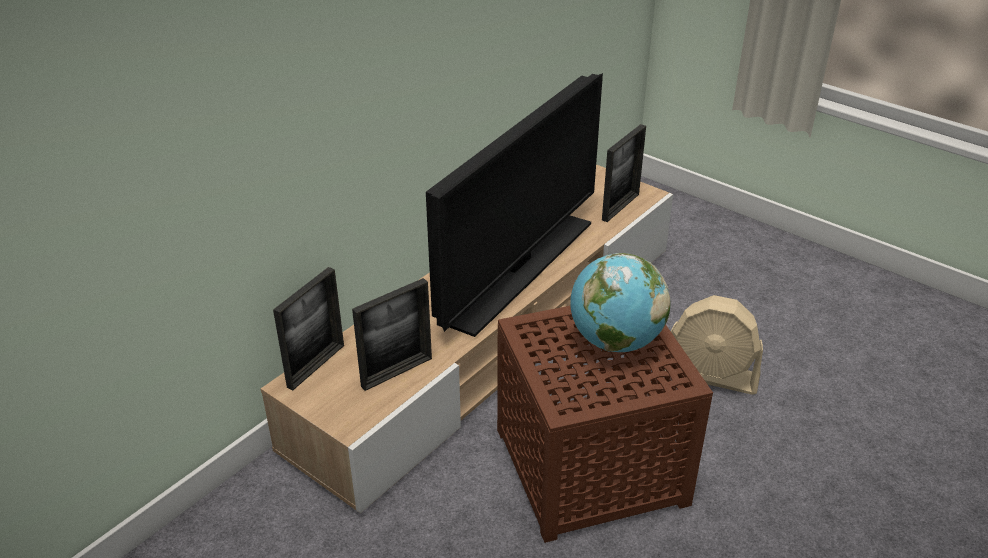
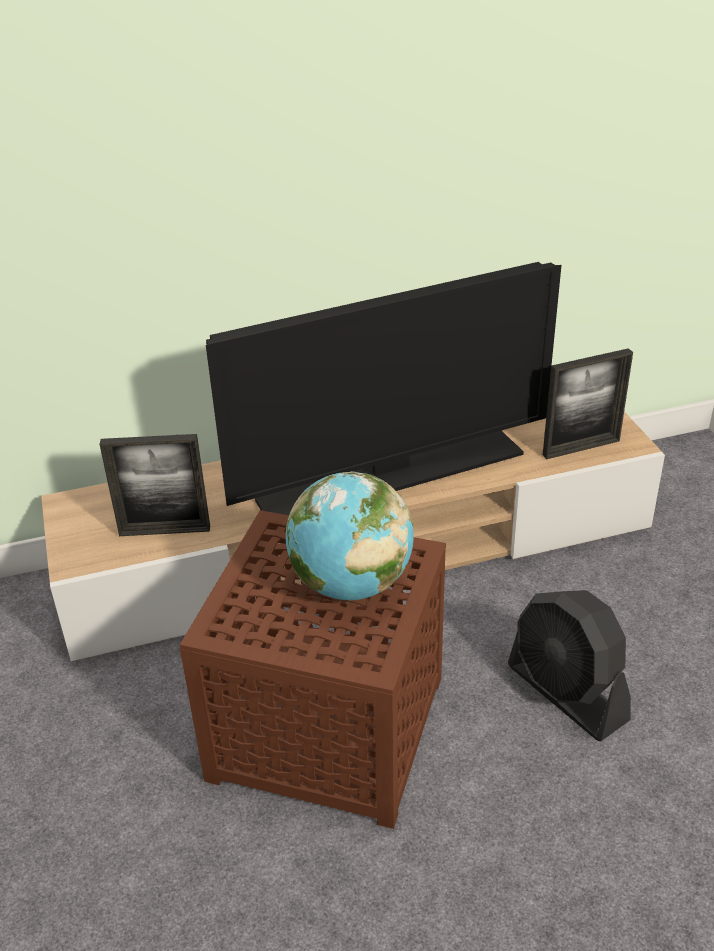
camera: 35 degrees right, 0 degrees up
picture frame [273,267,344,390] -> none
beige fan [665,295,763,394] -> black fan [508,590,630,741]

